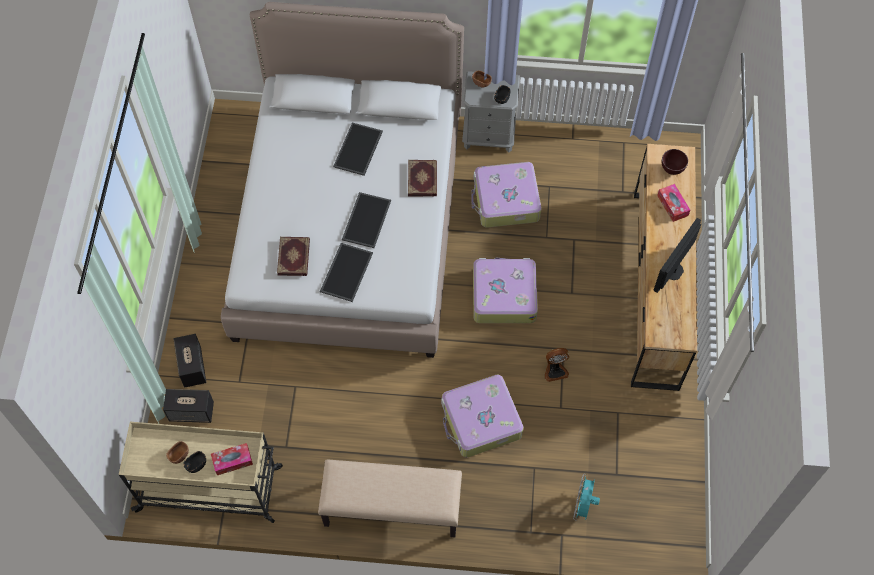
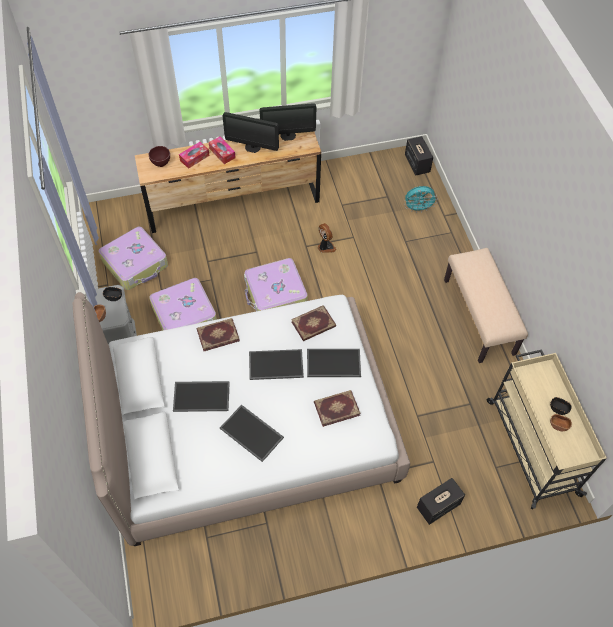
camera: 110 degrees left, 5 degrees down
speaker [163,389,214,423] -> speaker moved to [405,136,433,176]
tissue box [211,443,253,475] -> tissue box moved to [209,137,236,164]
suitcase [441,375,524,458] -> suitcase moved to [99,227,168,290]
none -> tray [220,405,284,462]
none -> monitor [260,103,316,141]
none -> book [291,305,336,341]

